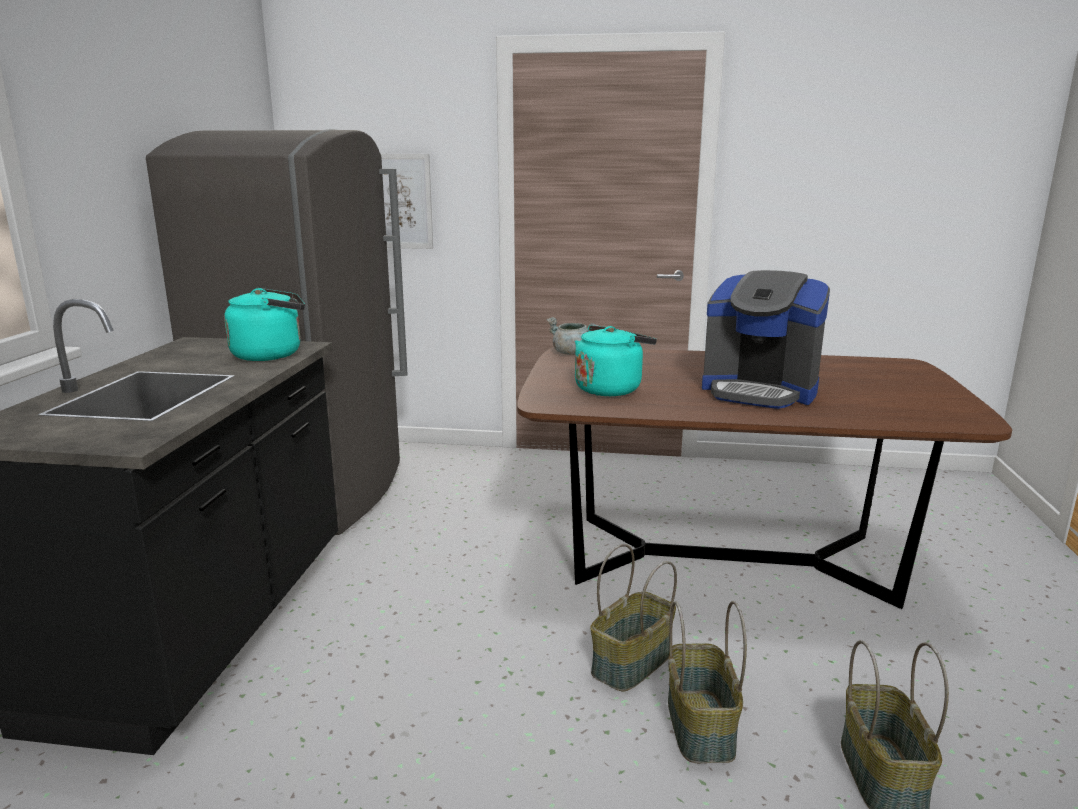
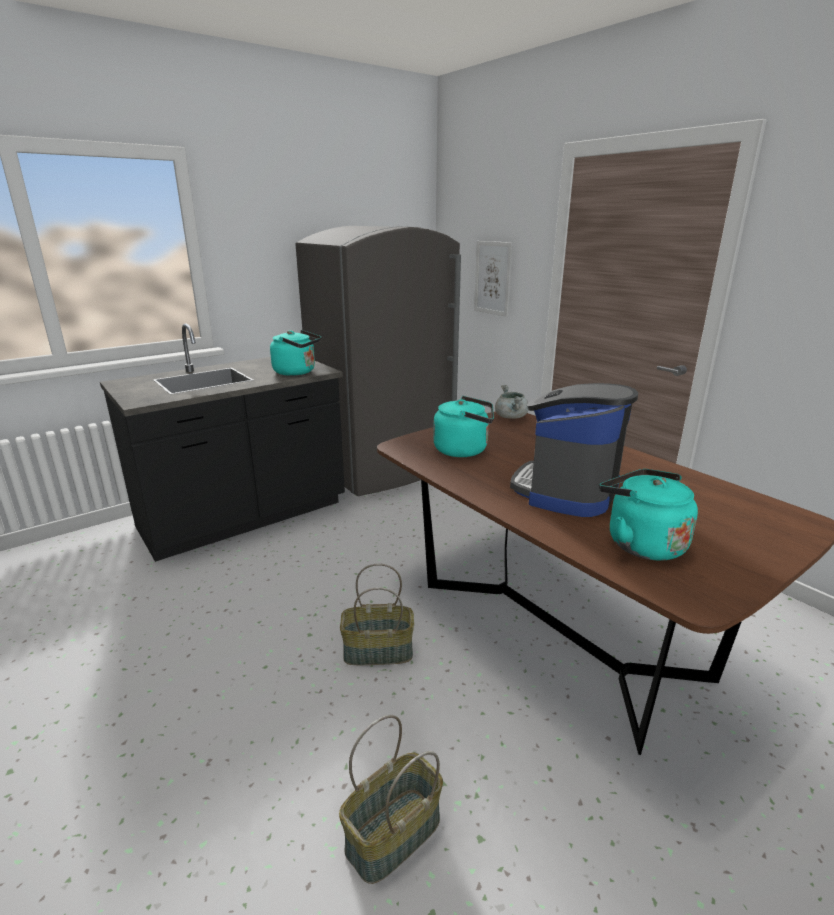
camera: 45 degrees right, 5 degrees up
basket [668,601,747,763] -> none
coffee machine [702,270,830,409] -> coffee machine turned 45 degrees clockwise [510,383,638,517]
none -> turquoise kettle [599,469,698,561]

